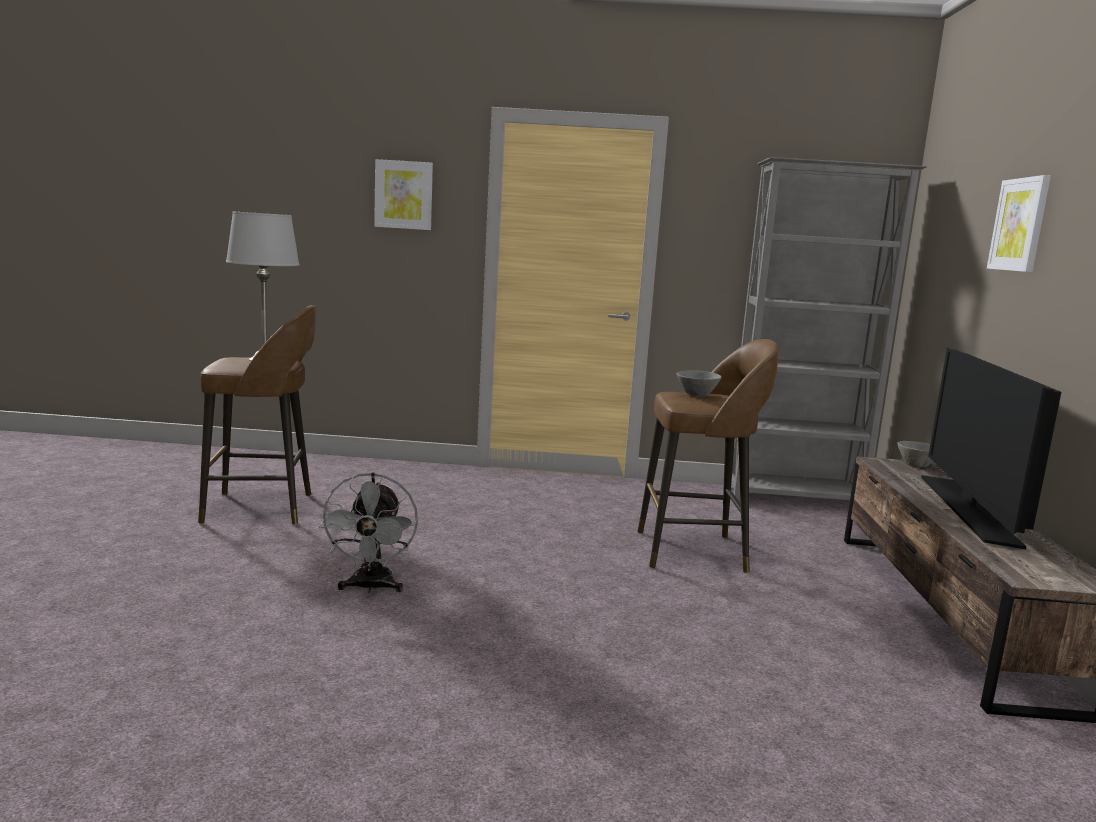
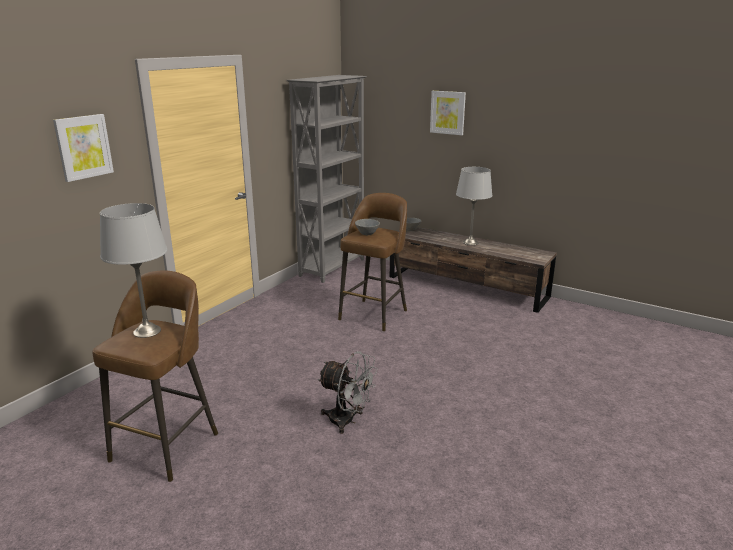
camera: 60 degrees left, 10 degrees up
television [921,348,1061,549] -> grey table lamp [456,167,492,245]

